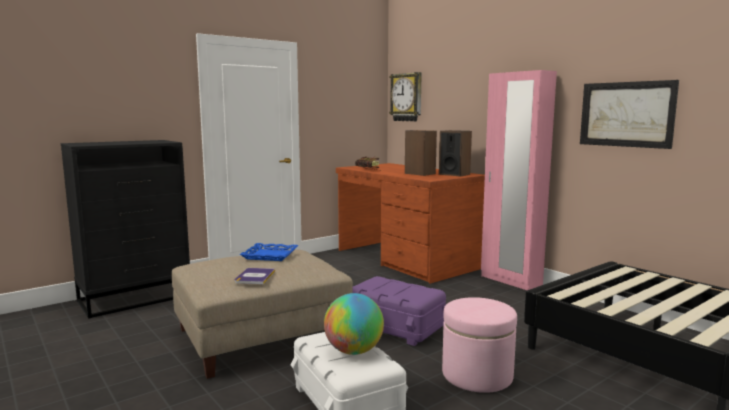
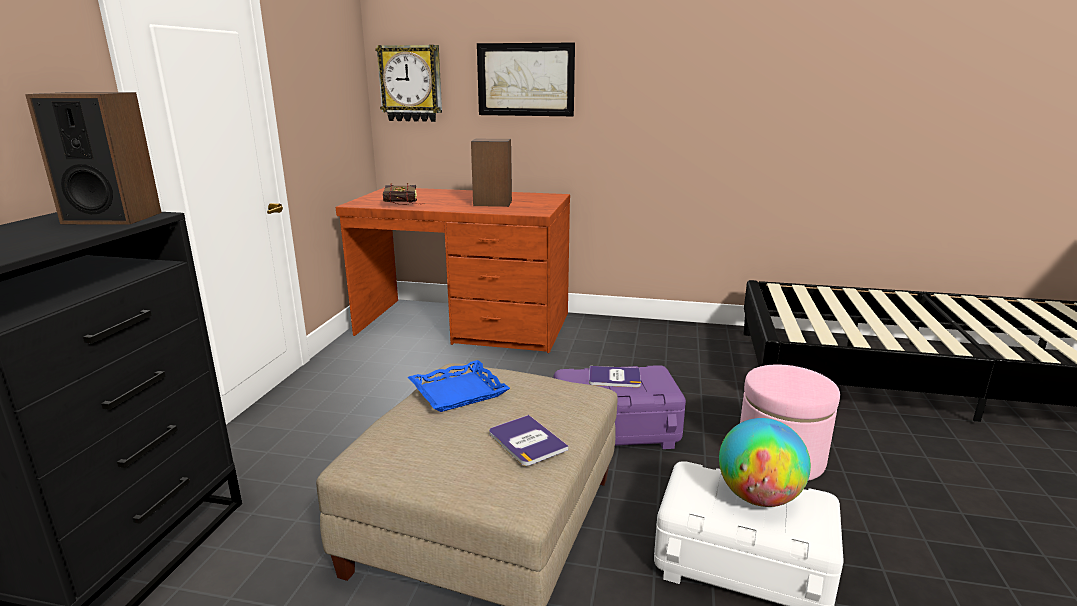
camera: 40 degrees left, 10 degrees up
speaker [439,130,472,177] -> speaker moved to [25,92,162,225]
pink wardrobe [481,70,557,290] -> none
picture [580,80,679,149] -> picture moved to [477,43,575,116]
none -> book [589,366,641,387]

